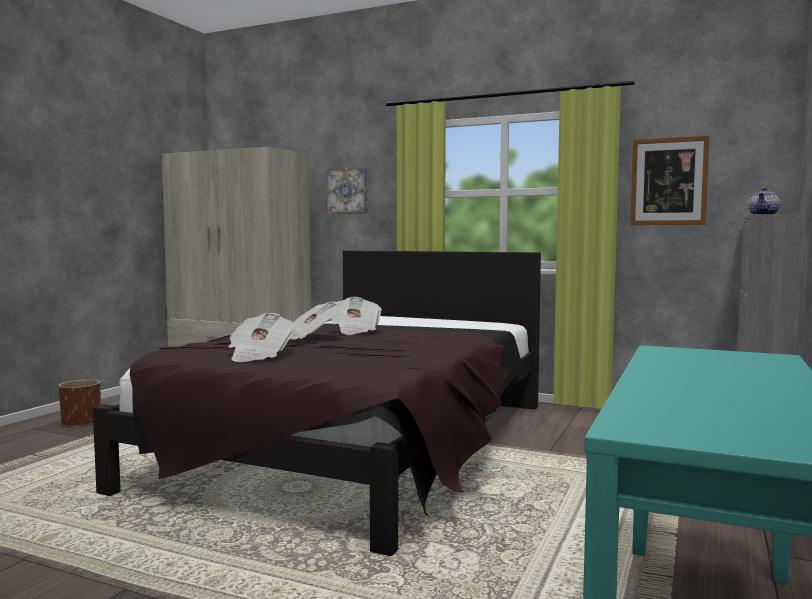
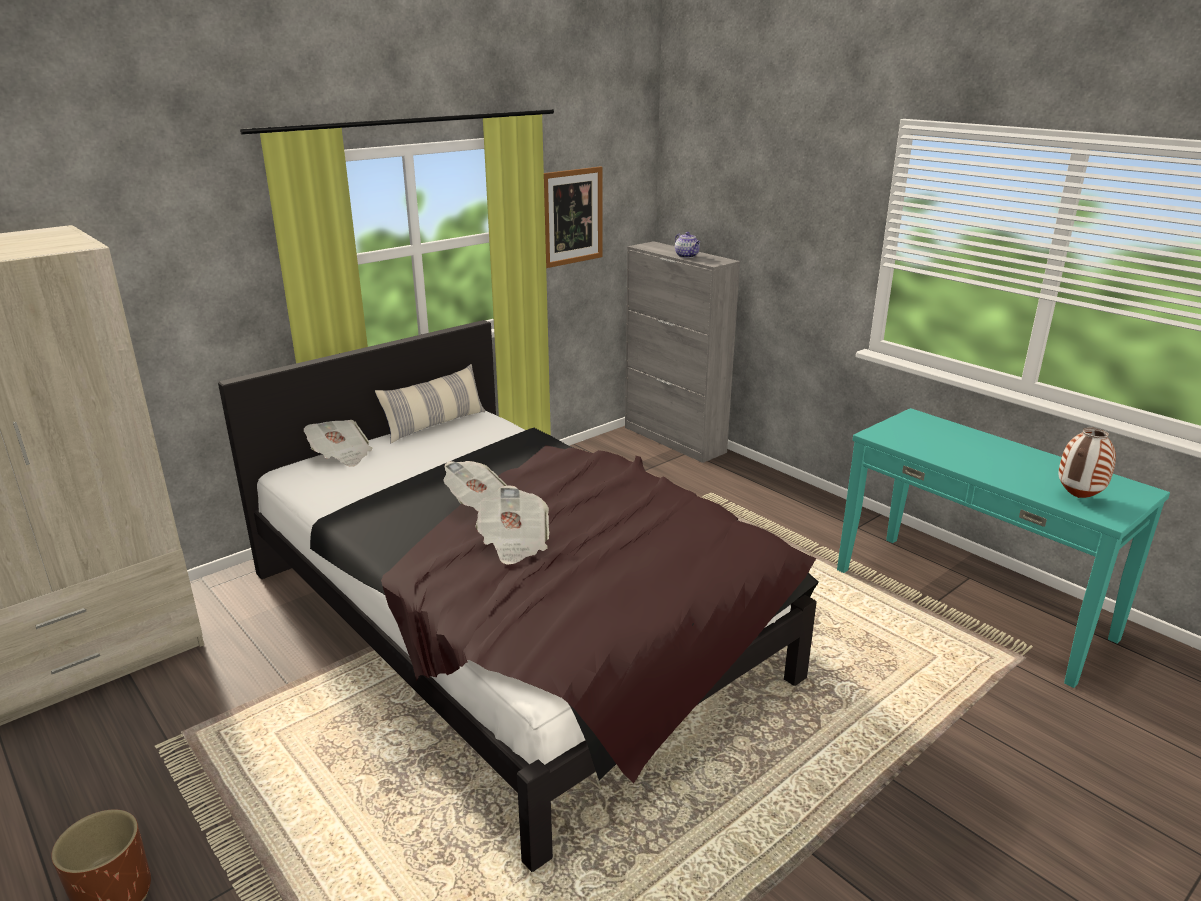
camera: 65 degrees left, 20 degrees up
newspaper [228,313,296,362] -> newspaper moved to [304,420,373,467]
picture [326,167,368,214] -> none
none -> pillow [375,364,485,443]
none -> vase [1059,427,1116,498]

